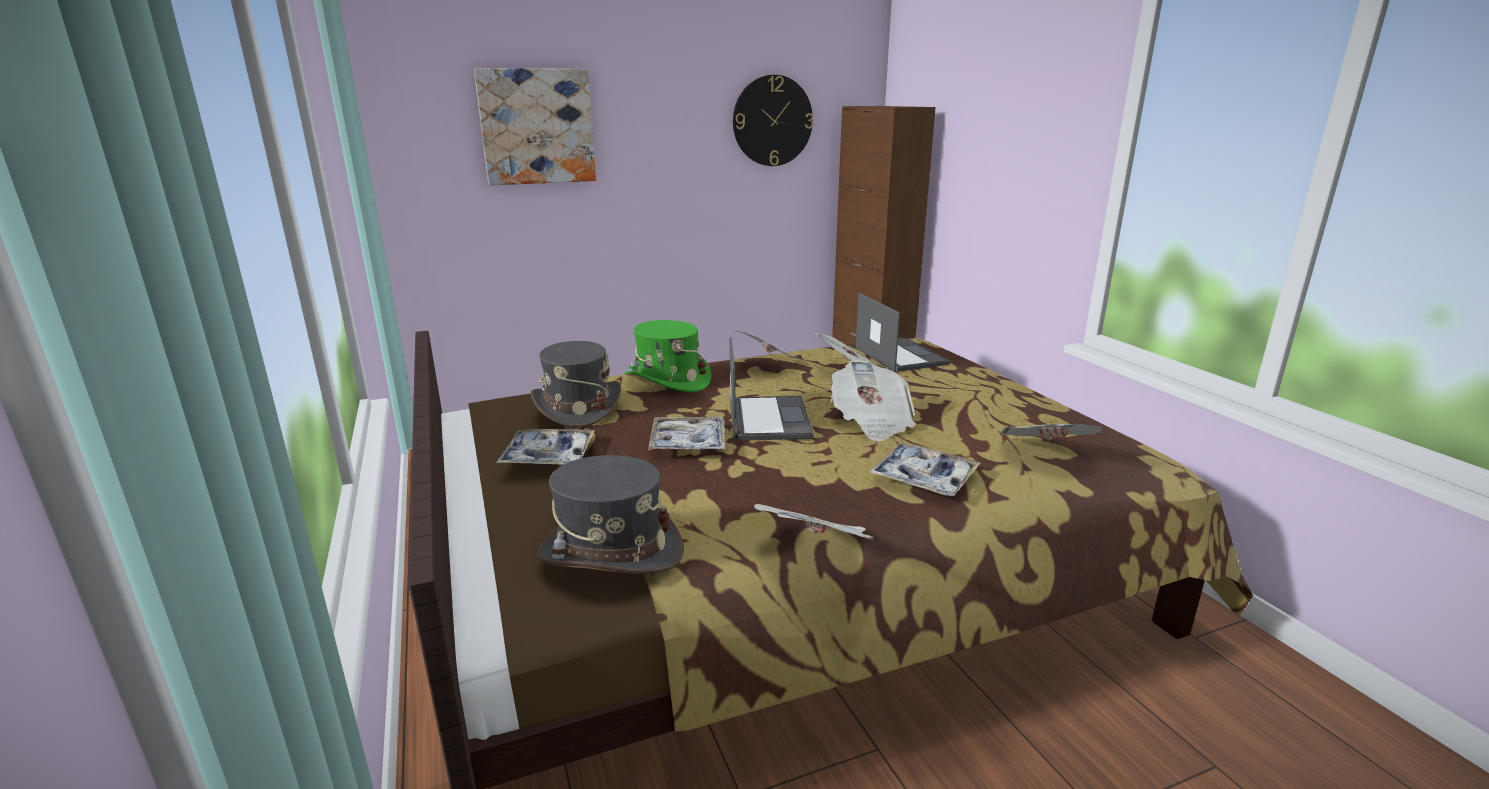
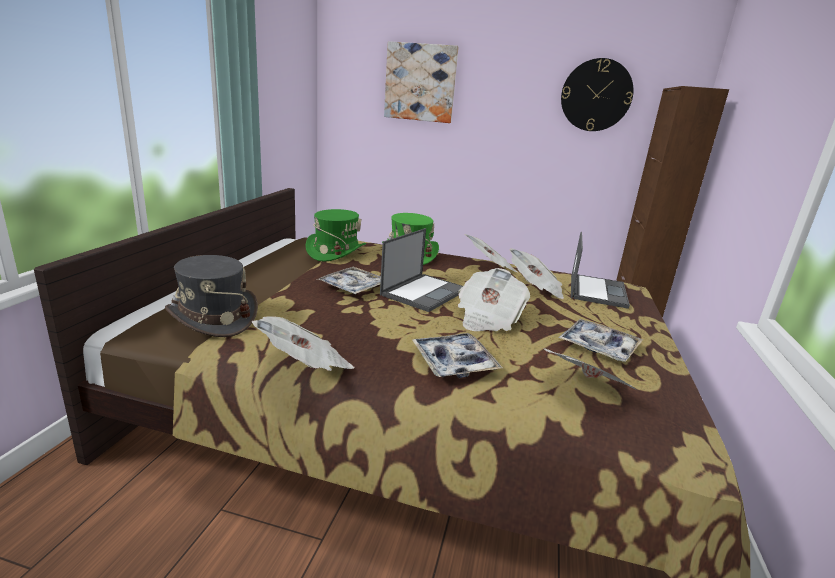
camera: 35 degrees right, 0 degrees up
tray [496,429,595,465] -> tray moved to [558,319,643,362]
grey hat [530,341,621,427] -> green hat [306,209,366,262]

